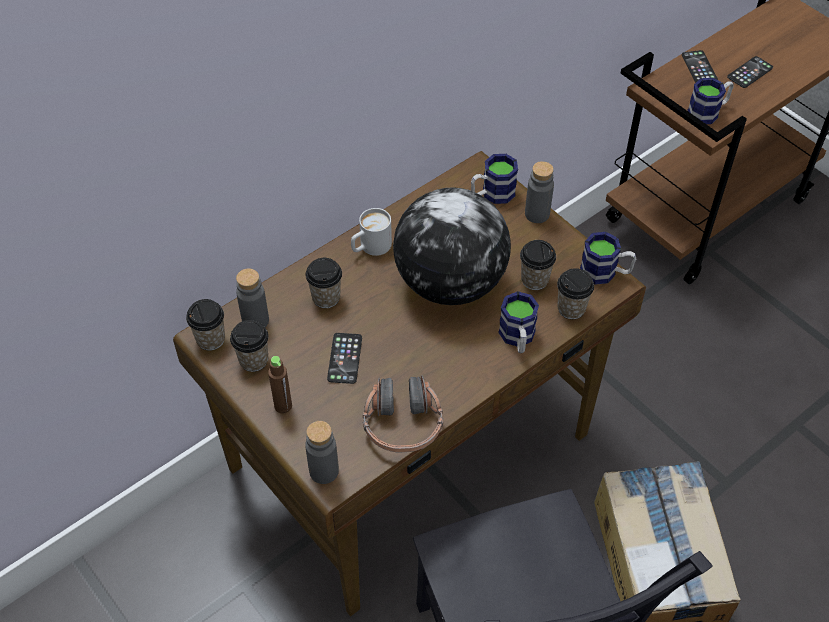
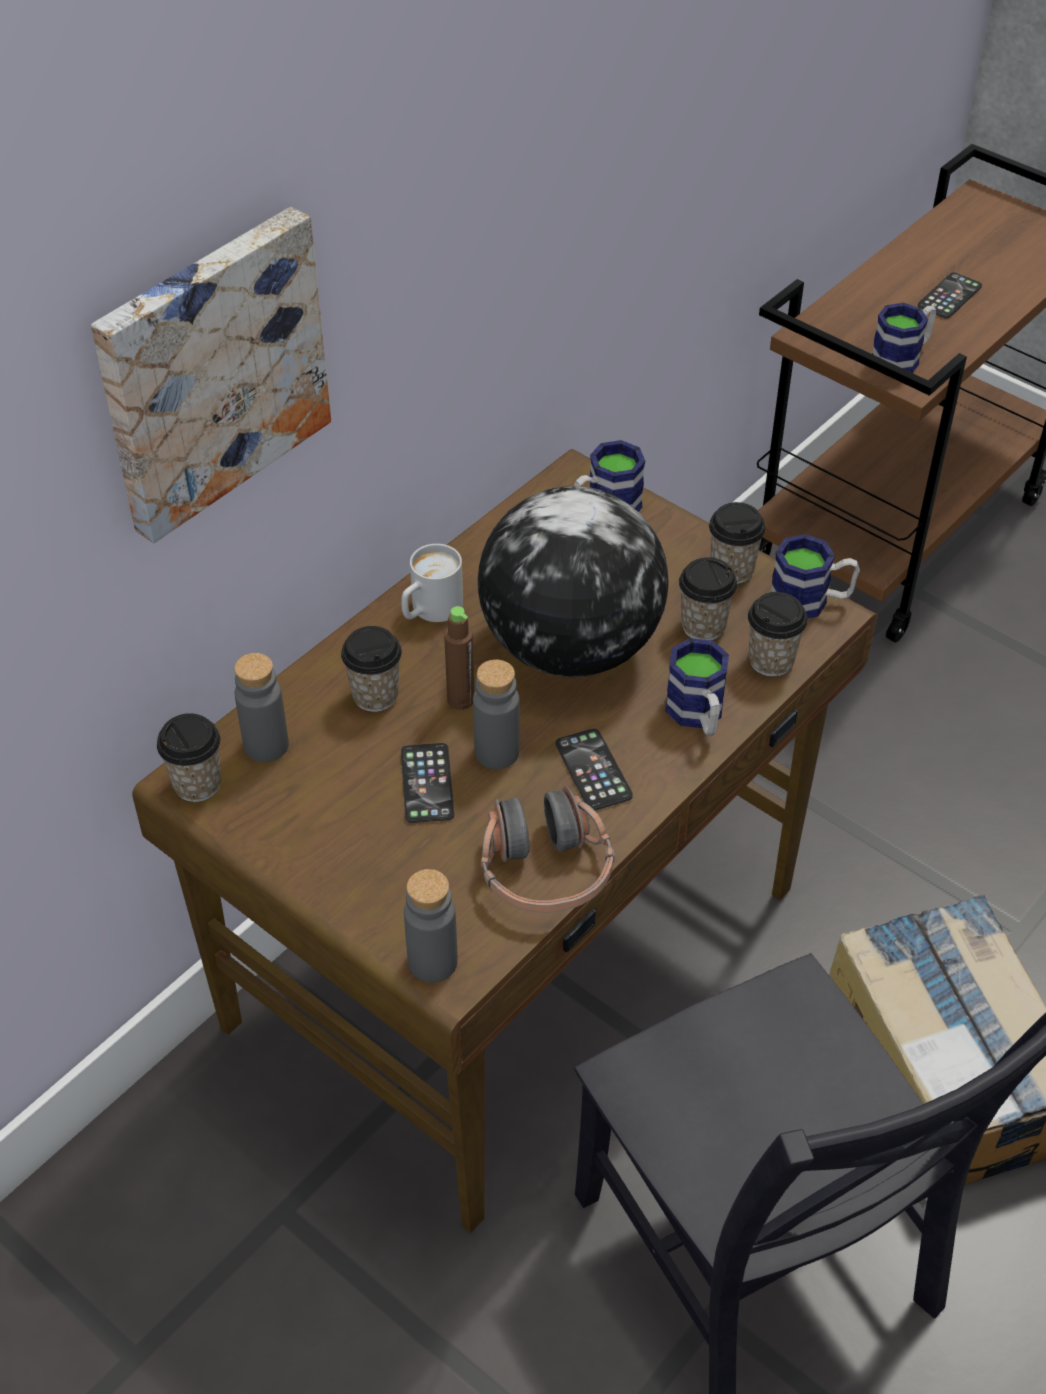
camera: 10 degrees left, 5 degrees down
cup [230,320,269,372] -> cup moved to [709,502,766,584]
brown bottle [268,356,292,414] -> brown bottle moved to [444,606,474,710]
grey bottle [525,161,554,223] -> grey bottle moved to [473,660,520,769]
phone [682,50,718,83] -> phone moved to [555,729,633,810]
none -> picture [91,207,331,543]

